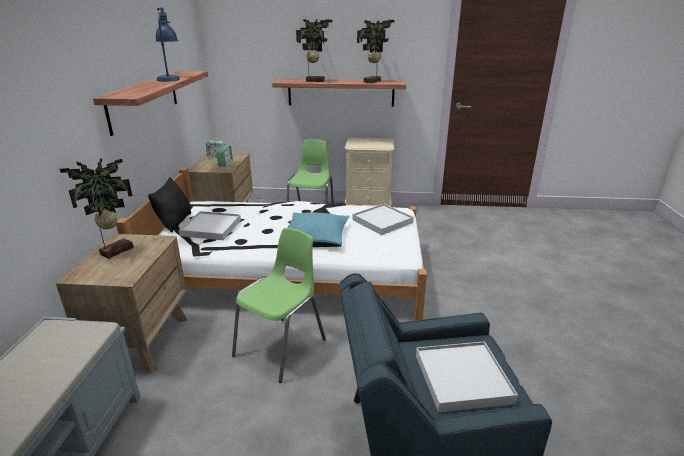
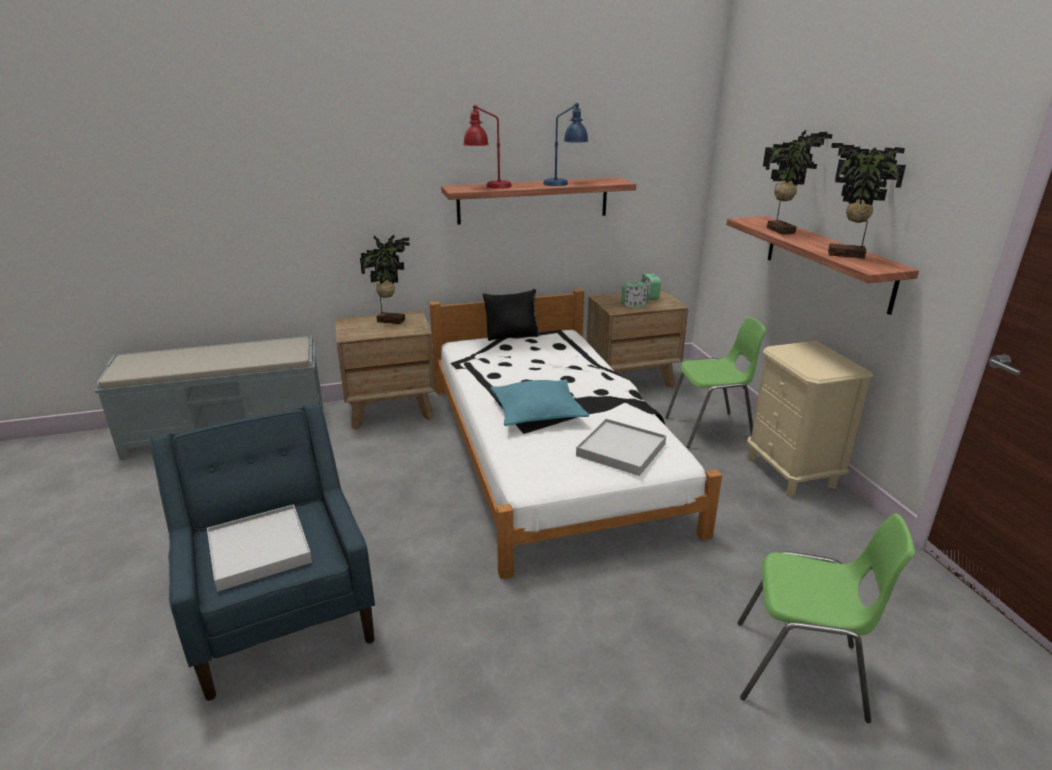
camera: 70 degrees right, 0 degrees up
white tray [179,211,241,240] -> none
green chair [232,228,326,383] -> green chair moved to [738,513,915,723]
none -> red table lamp [463,105,512,189]

